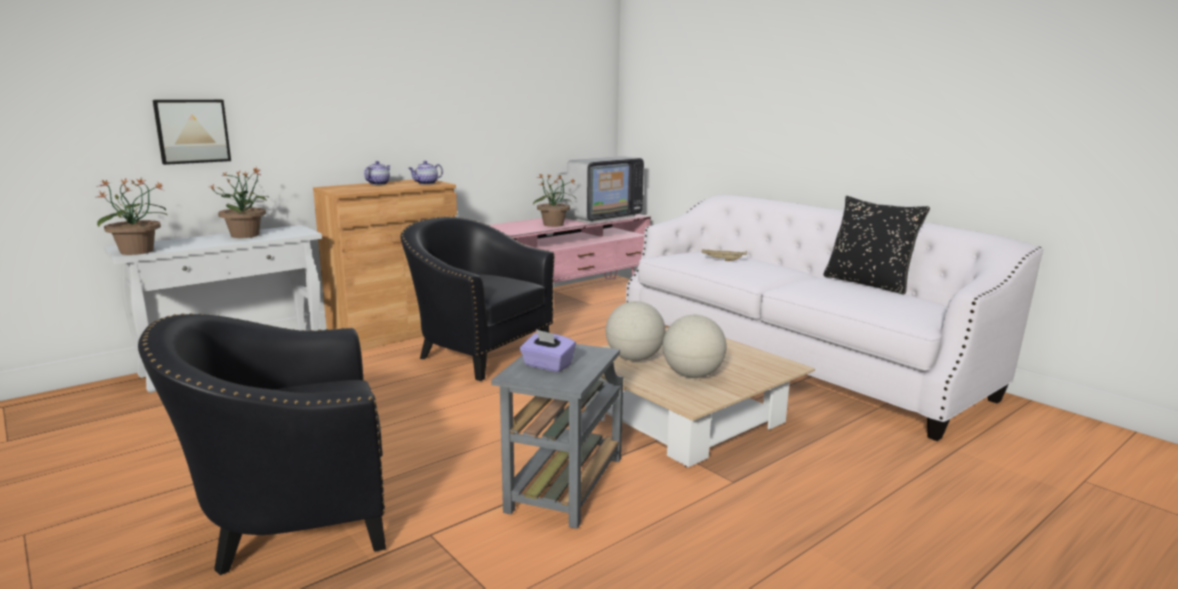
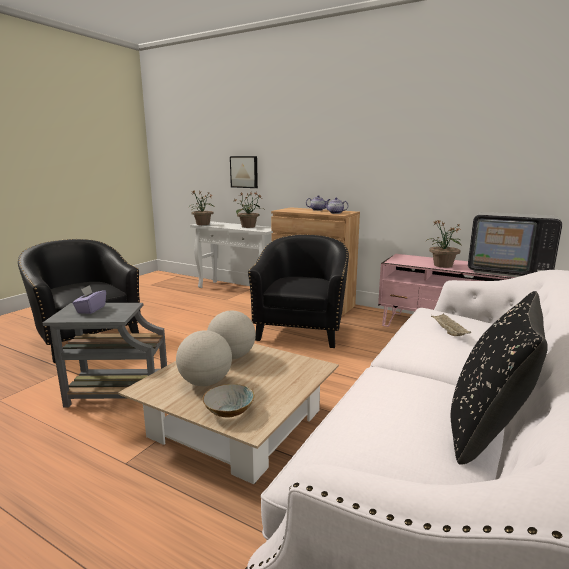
camera: 70 degrees right, 0 degrees up
none -> bowl [202,384,254,418]

